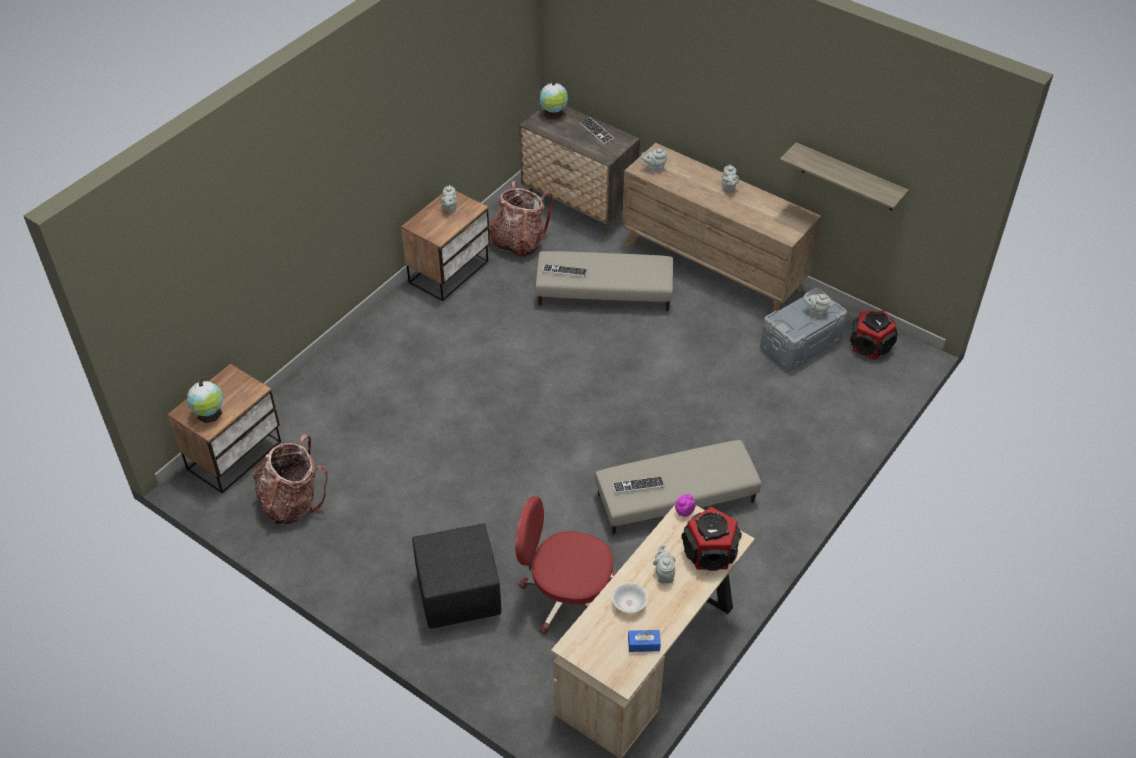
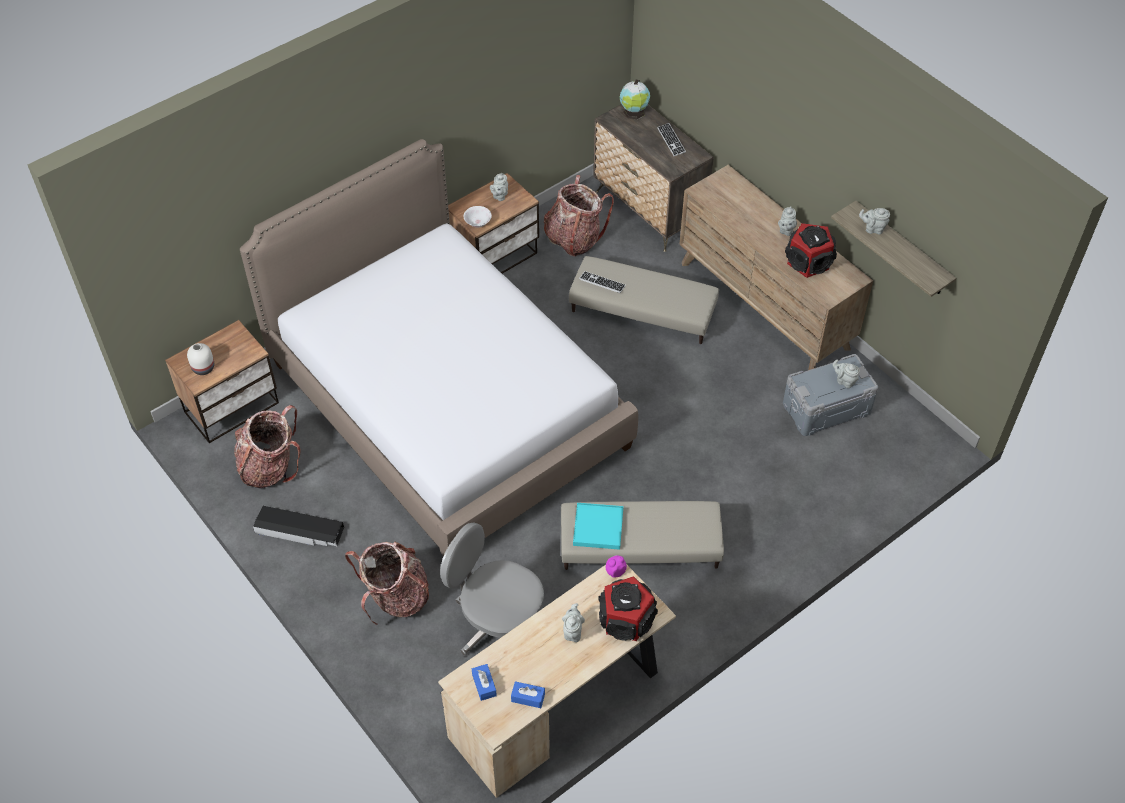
camera: 15 degrees right, 5 degrees up
globe [187,379,223,423] -> white vase [187,343,214,375]
black ottoman [412,523,501,629] -> backpack [345,542,429,625]
red office chair [515,496,616,635] -> grey office chair [440,522,544,656]
keyboard [612,476,665,494] -> turquoise tray [573,503,624,550]
white bowl [612,582,648,613] -> white bowl moved to [463,206,492,227]
grey teapot [641,148,667,173] -> grey teapot moved to [859,208,890,235]
speaker [850,310,898,360] -> speaker moved to [785,223,837,278]
none -> bed [240,139,638,556]
none -> black storage box [253,506,344,546]
none -> blue tissue box [472,664,497,701]

